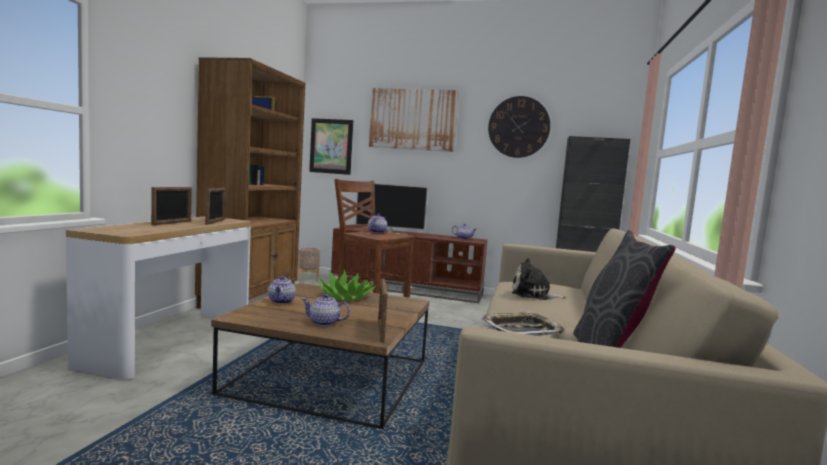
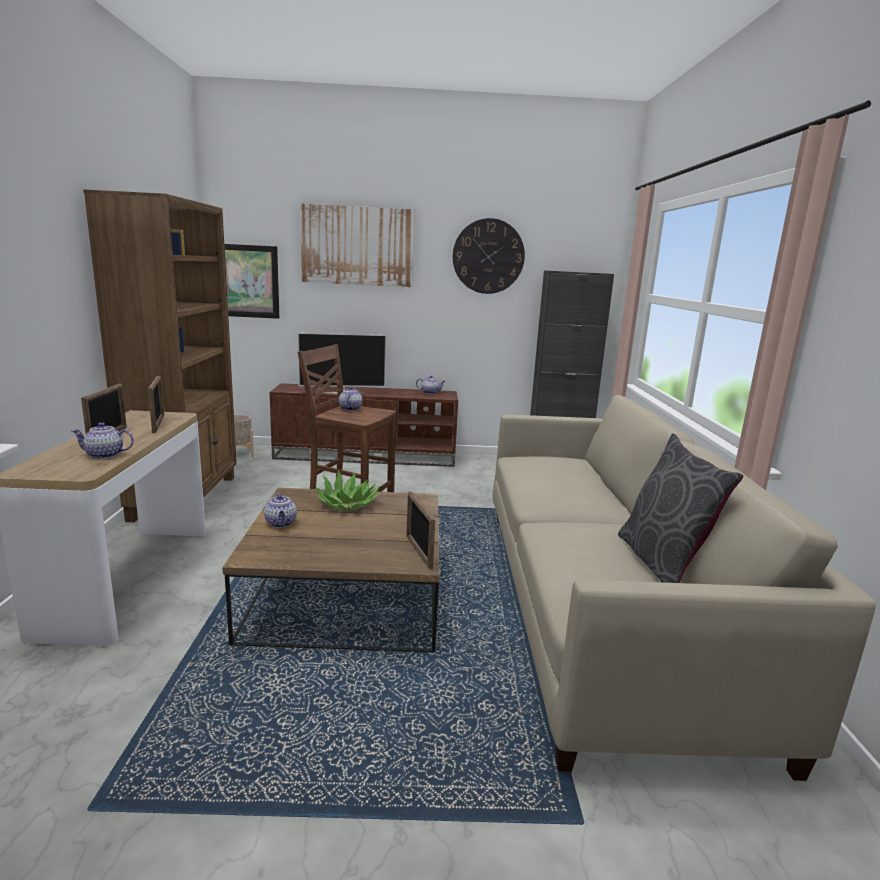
camera: 15 degrees left, 10 degrees up
teapot [302,294,350,326] -> teapot moved to [72,422,134,459]
tray [481,312,565,336] -> none
plush toy [512,258,566,300] -> none

